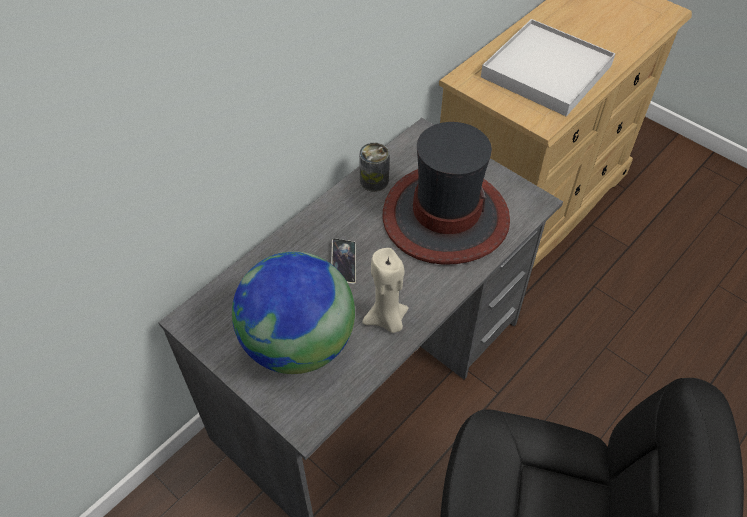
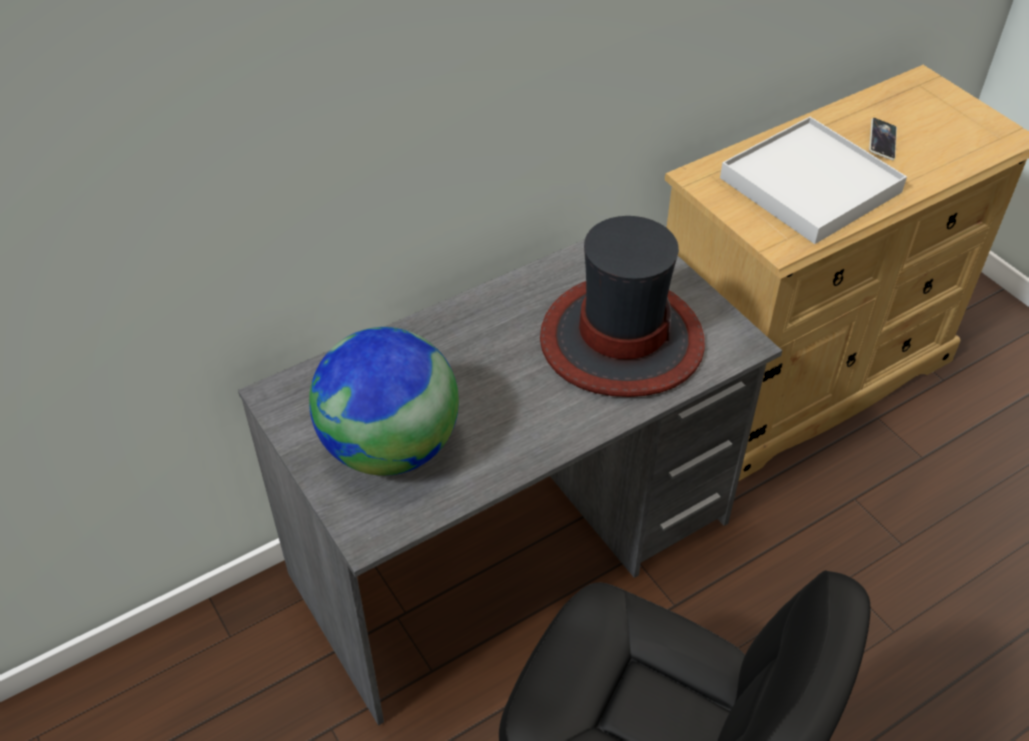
camera: 15 degrees right, 5 degrees down
phone [331,238,356,284] -> phone moved to [869,118,897,160]
can [359,143,390,192] -> none
beige candle [363,248,409,333] -> none

